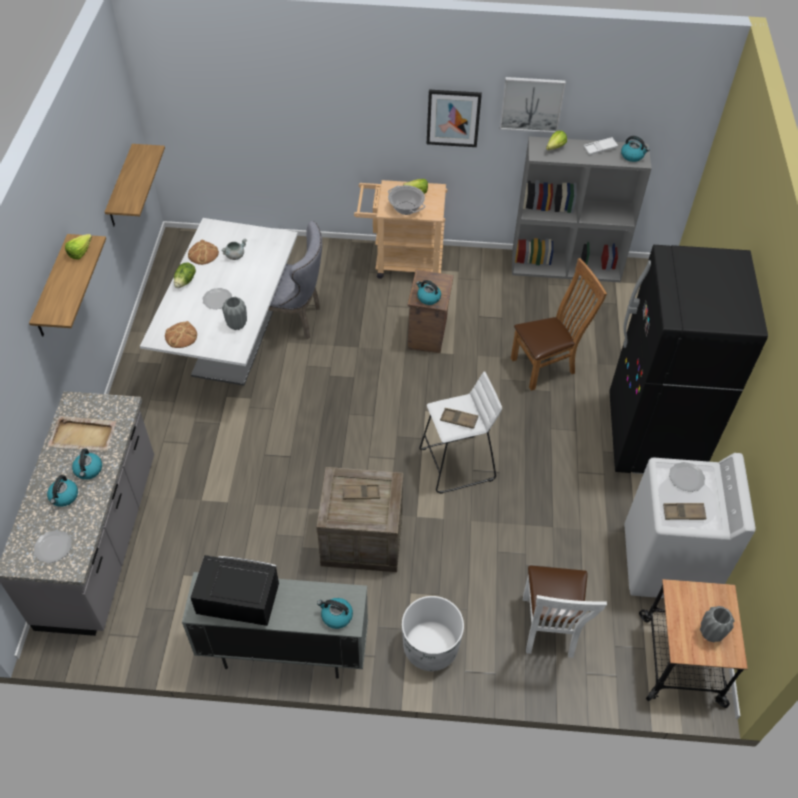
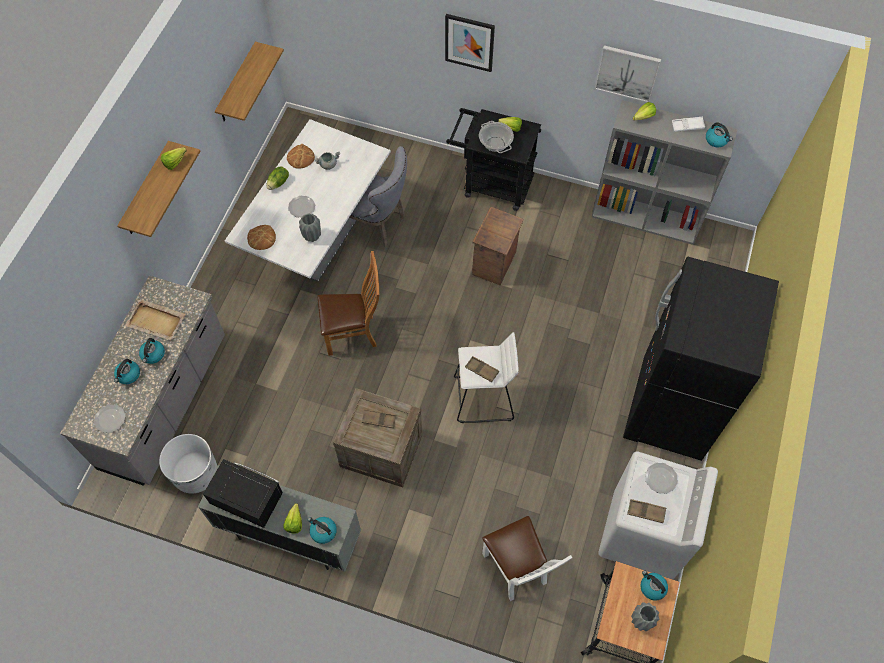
camera: 15 degrees right, 10 degrees up
beige cart [354,180,447,279] -> black cart [446,108,541,211]
white planter [402,596,464,671] -> white planter moved to [159,434,217,493]
kettle [416,280,441,305] -> kettle moved to [640,570,668,601]
picture [427,90,482,147] -> picture moved to [445,14,495,72]
brown chair [511,258,607,391] -> brown chair moved to [317,251,379,356]
white chair [523,566,607,658] -> white chair turned 45 degrees counterclockwise [482,516,572,601]
none -> lettuce [283,503,302,533]

